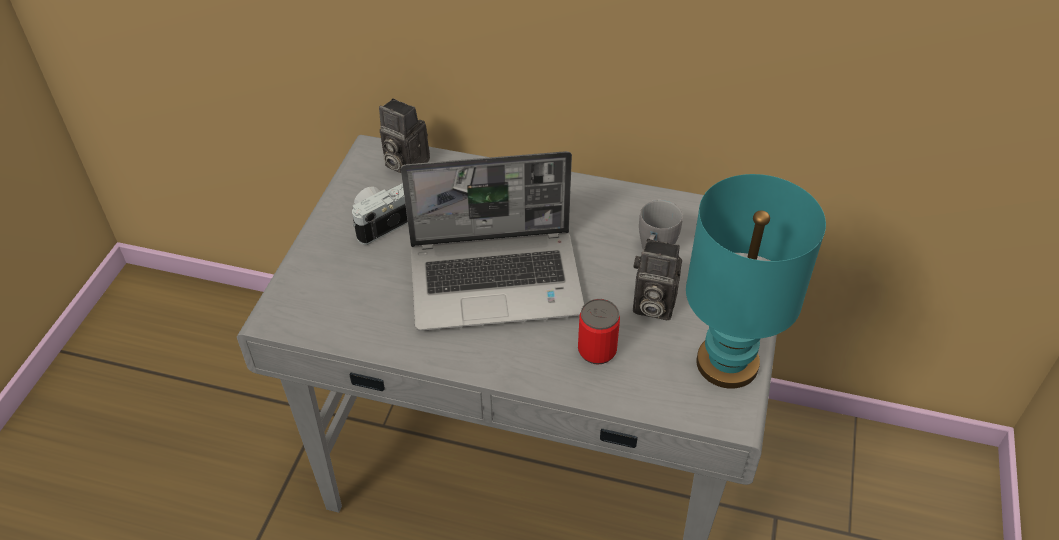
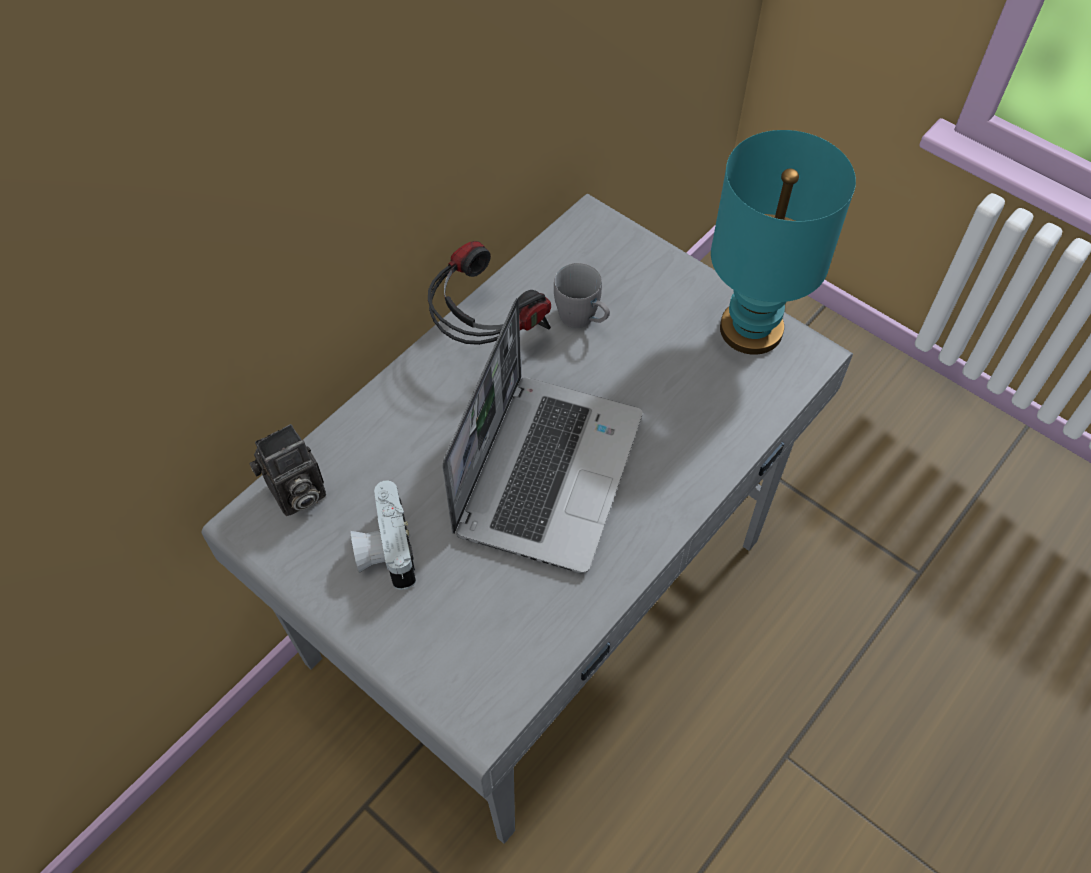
camera: 65 degrees left, 10 degrees up
can [578,299,620,364] -> none
camera [633,239,682,321] -> none
none -> headphones [428,241,551,345]

